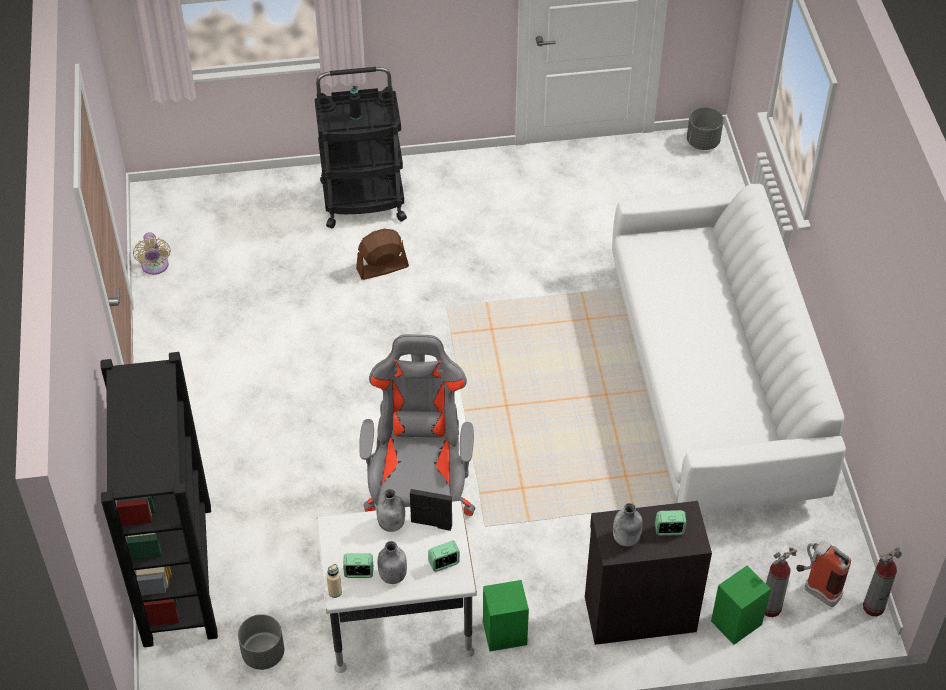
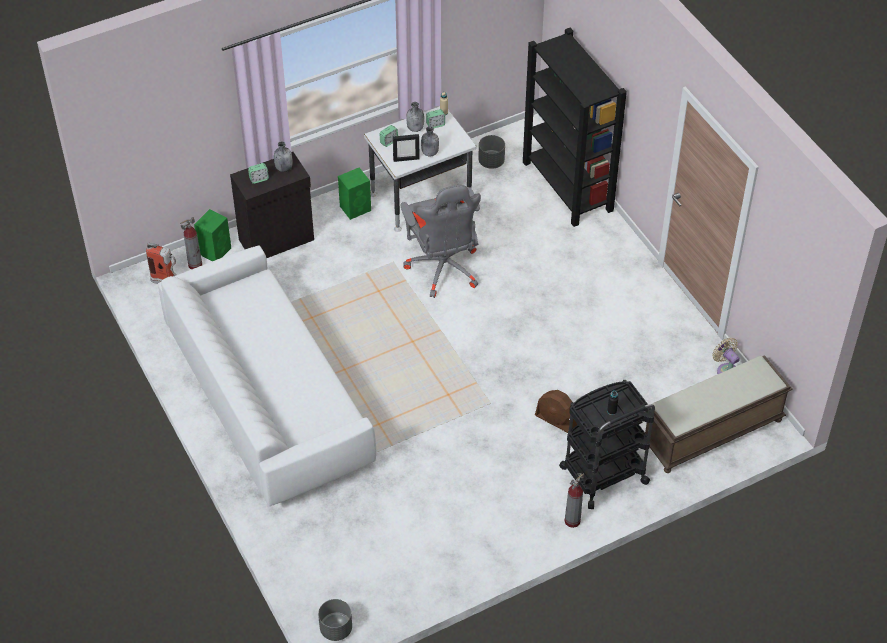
camera: 160 degrees right, 0 degrees up
brown fan [356,228,409,280] -> brown fan turned 75 degrees clockwise [535,390,577,433]
fire extinguisher [863,547,902,616] -> fire extinguisher moved to [564,473,584,528]
none -> brown bench [645,355,793,473]

